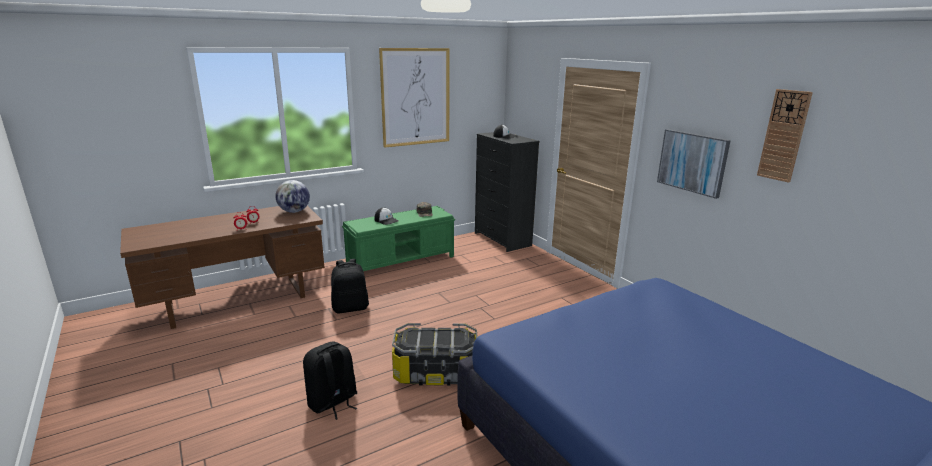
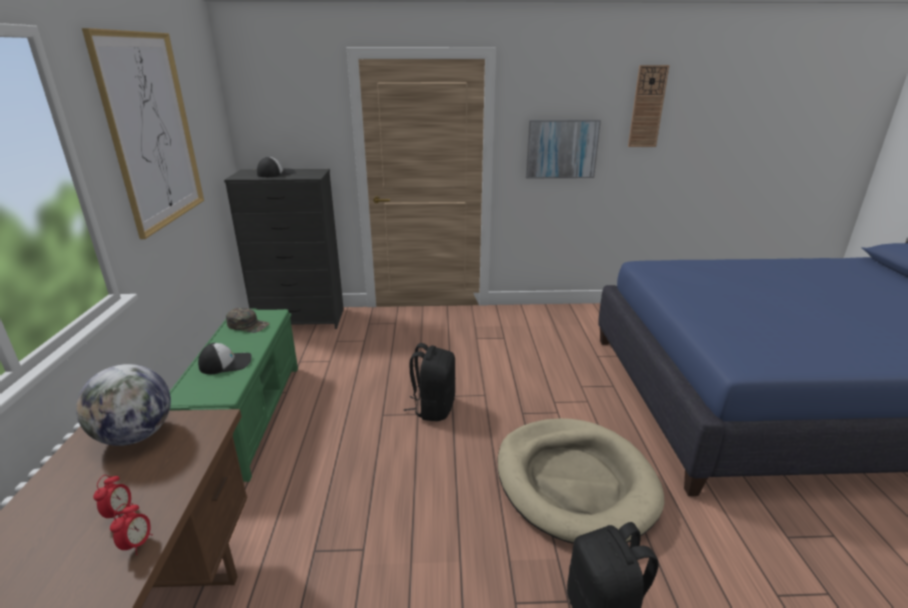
camera: 60 degrees left, 5 degrees up
black backpack [331,259,369,314] -> black backpack moved to [404,343,456,421]
storage box [392,323,478,386] -> beige dog bed [497,418,664,544]

